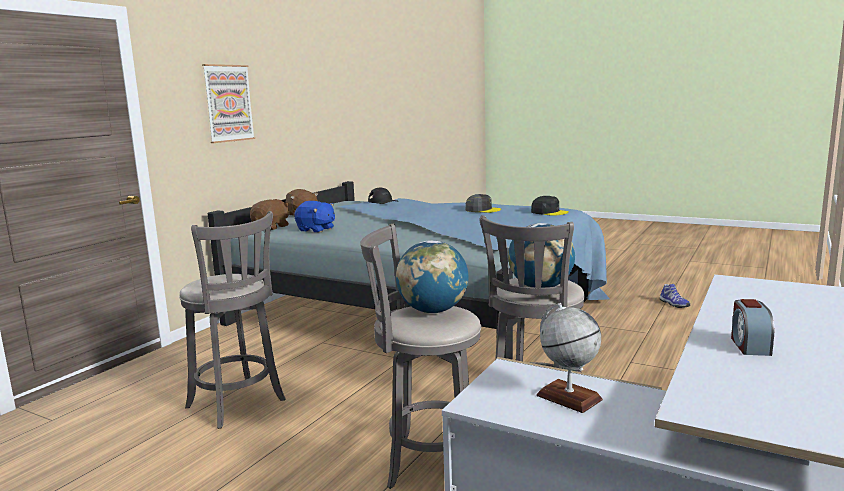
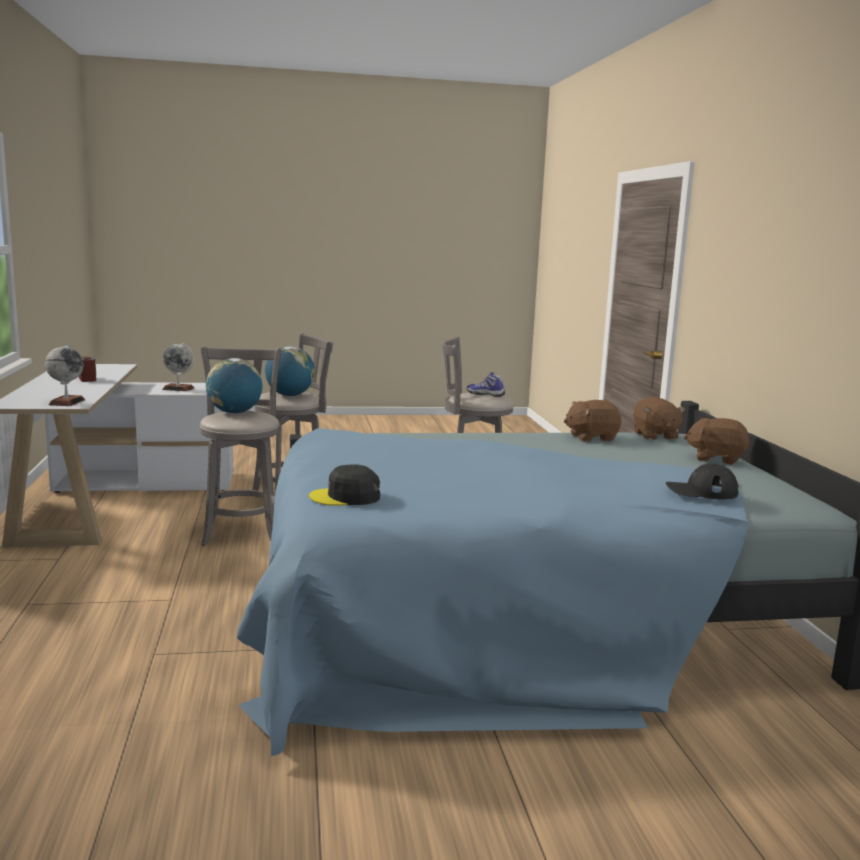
camera: 140 degrees right, 0 degrees up
picture [202,64,255,143] -> none
blue plush toy [294,201,335,233] -> brown plush toy [564,400,621,442]
grey cap [466,194,501,213] -> none
shoe [660,284,690,308] -> shoe moved to [467,372,505,397]
none -> globe [45,344,85,406]

